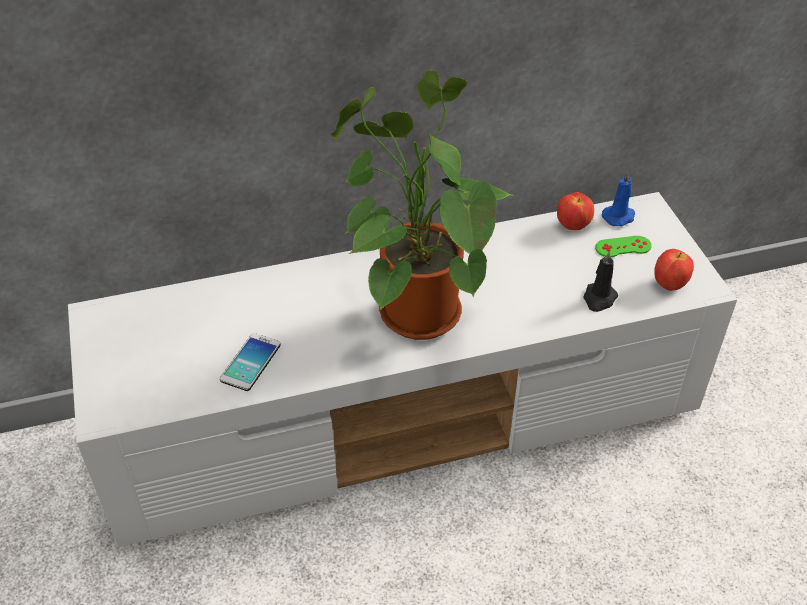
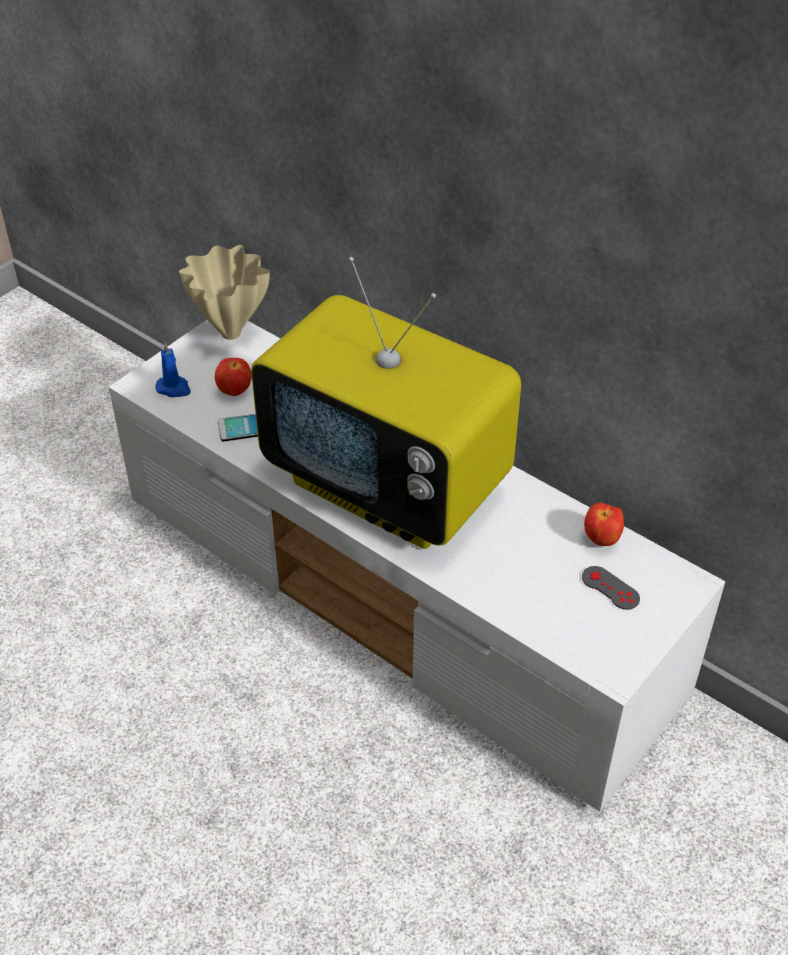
camera: 55 degrees right, 0 degrees up
potted plant [330,70,513,340] -> television [251,257,521,549]
black candle [583,251,618,312] -> none
green game controller [595,236,652,257] -> grey game controller [582,566,640,610]
blue candle [602,171,635,226] -> blue candle moved to [156,342,191,397]
apple [654,249,694,291] -> apple moved to [215,358,252,396]
none -> beige vase [179,245,270,340]

